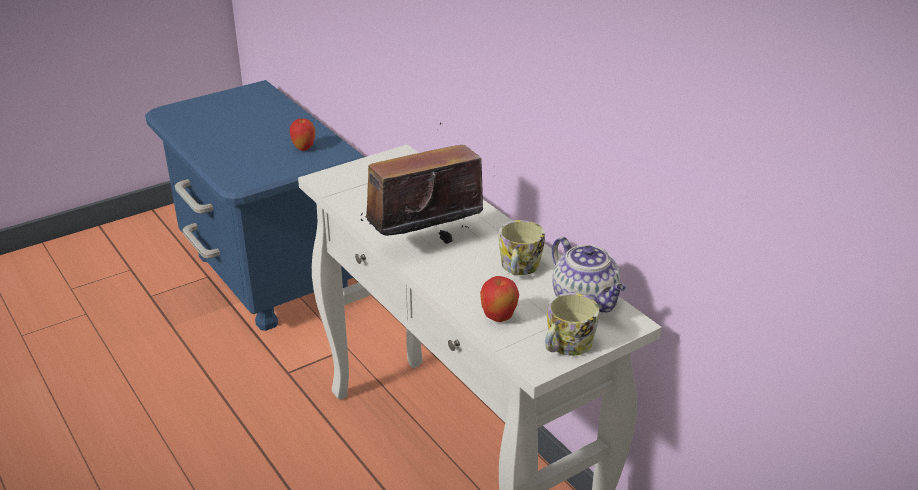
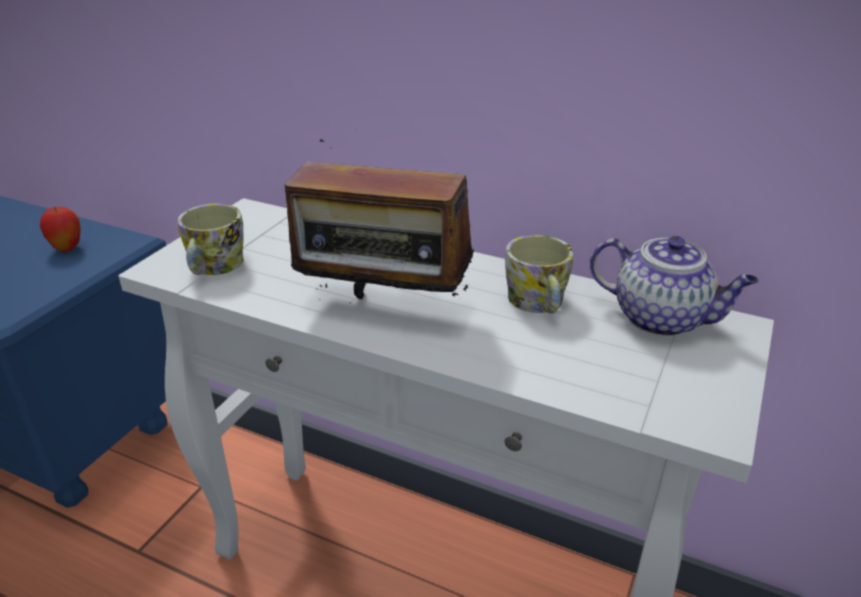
camera: 30 degrees left, 0 degrees up
radio [360,122,483,244] -> radio turned 105 degrees counterclockwise [285,129,474,303]
apple [480,276,519,322] -> none
mug [545,293,599,356] -> mug moved to [178,204,243,275]

